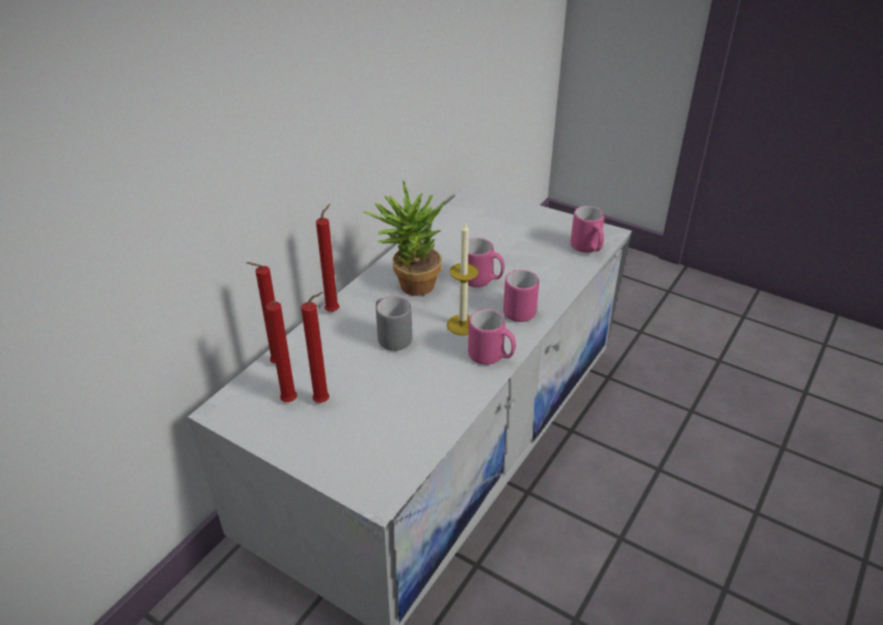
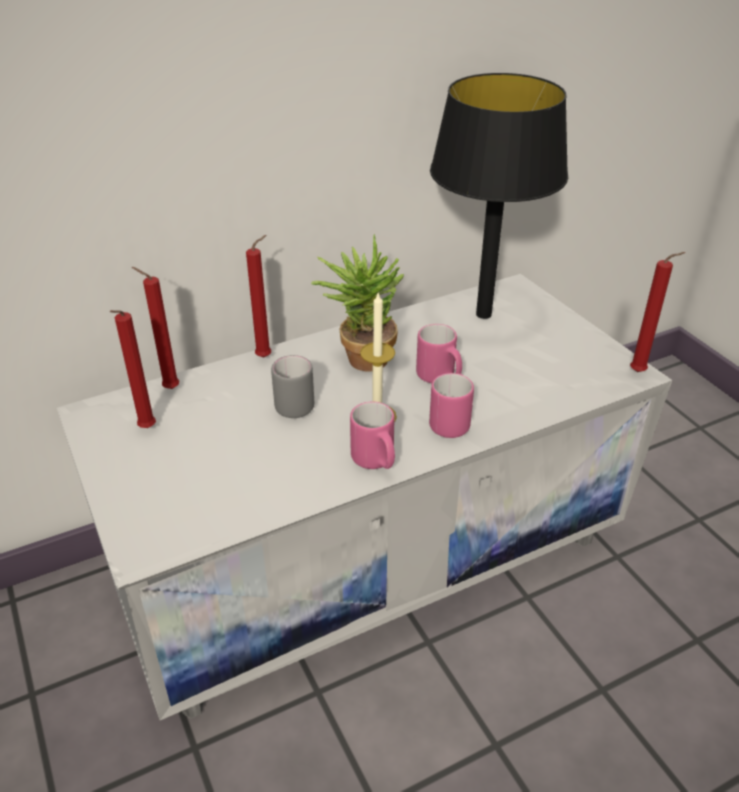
camera: 30 degrees right, 0 degrees up
red candle [301,292,329,403] -> red candle moved to [630,252,686,372]
pink mug [570,206,605,253] -> none
none -> black table lamp [430,73,568,319]

